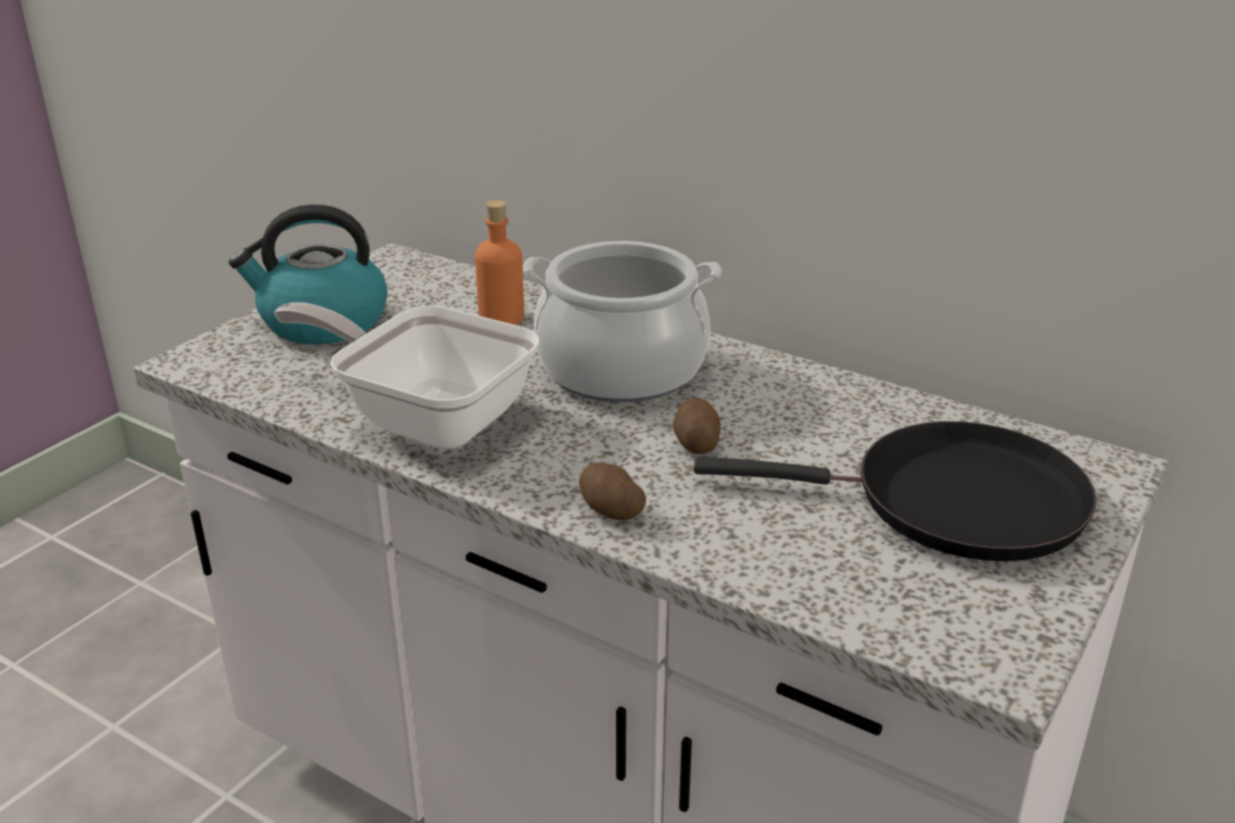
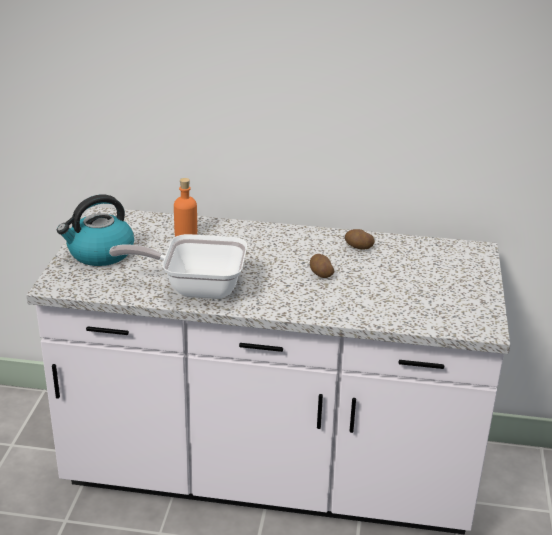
camera: 25 degrees left, 0 degrees up
cooking pot [523,241,721,402] -> none
potato [579,463,646,520] -> potato moved to [345,229,375,250]
black frying pan [694,421,1097,561] -> none

